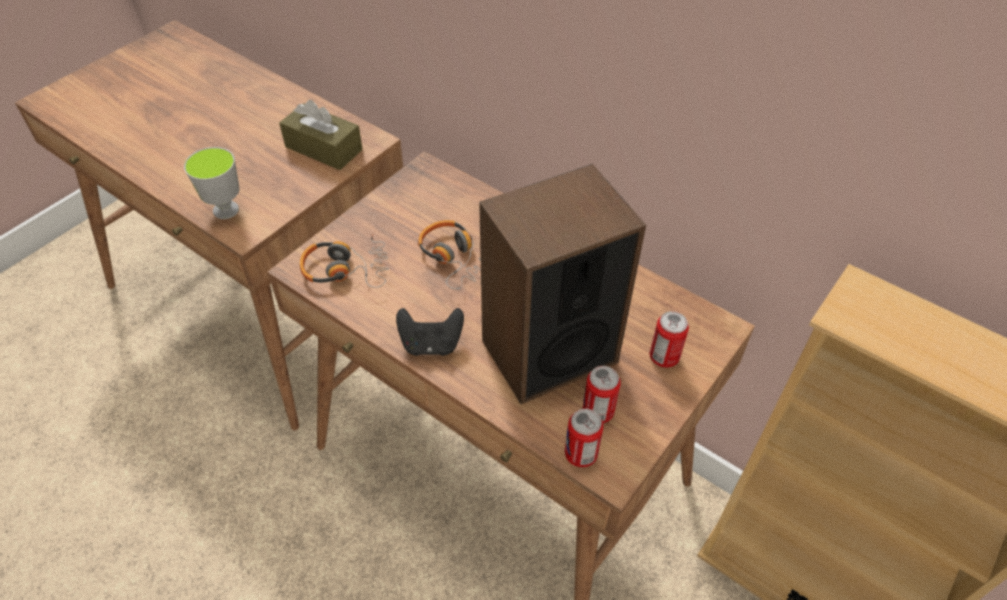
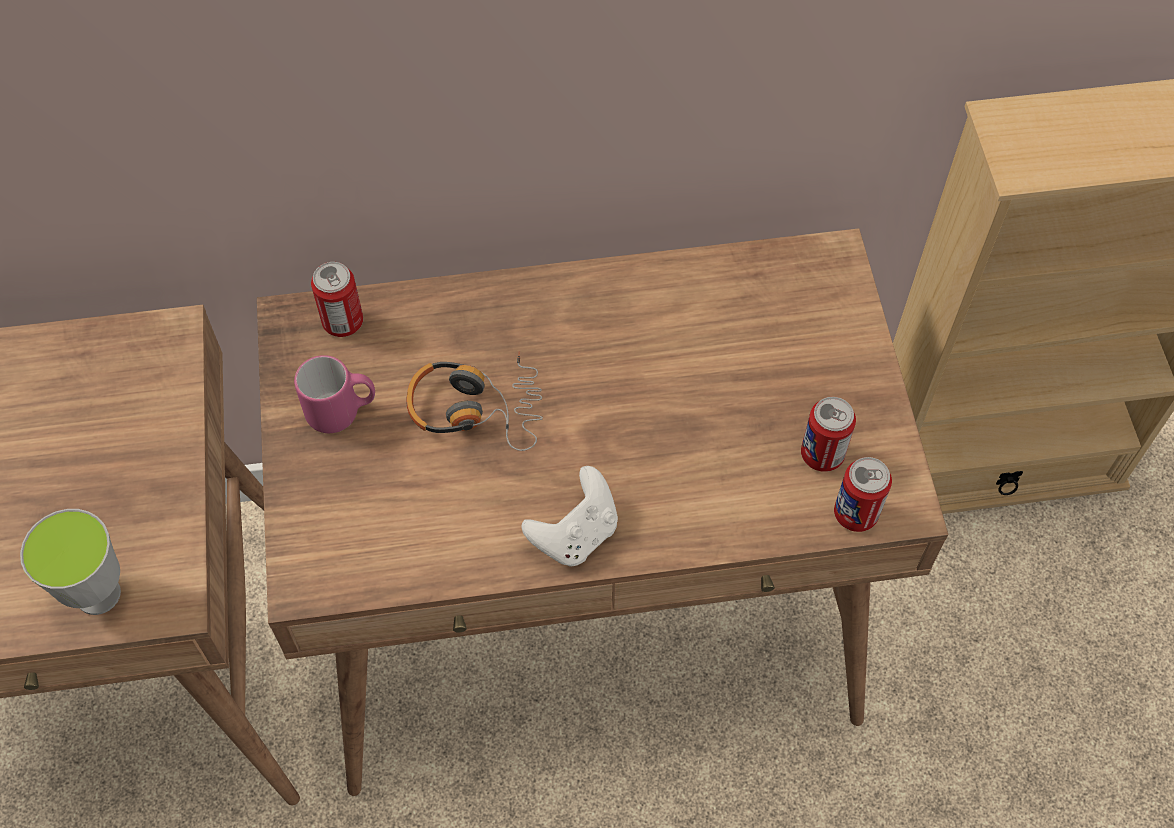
camera: 45 degrees left, 10 degrees up
brown tissue box [279,100,363,170] -> none
headphones [300,233,389,288] -> none
black game controller [396,308,464,356] -> white game controller [522,466,618,566]
speaker [479,164,646,404] -> none
can [650,311,689,368] -> can moved to [311,262,363,337]
none -> pink mug [294,355,375,433]

